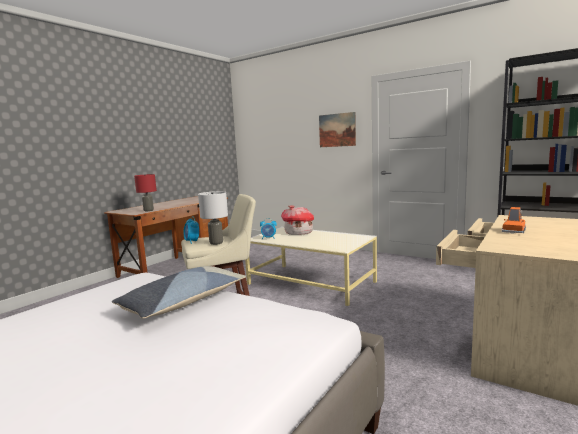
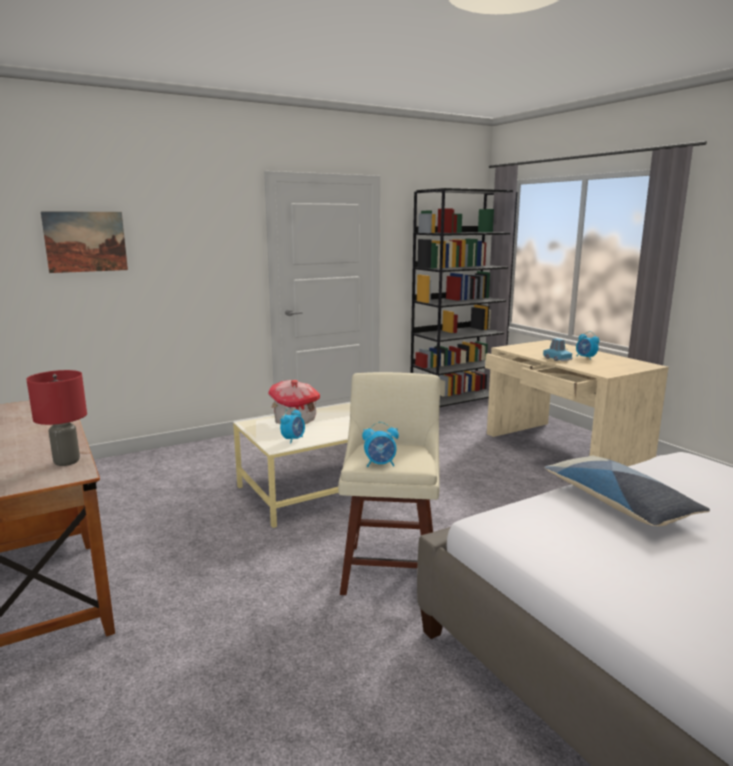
camera: 65 degrees left, 5 degrees up
white table lamp [198,191,228,245] -> none
picture [319,112,356,147] -> picture moved to [41,211,128,273]
orange toy car [502,207,526,234] -> blue toy car [543,338,573,361]
none -> alarm clock [576,331,599,360]

